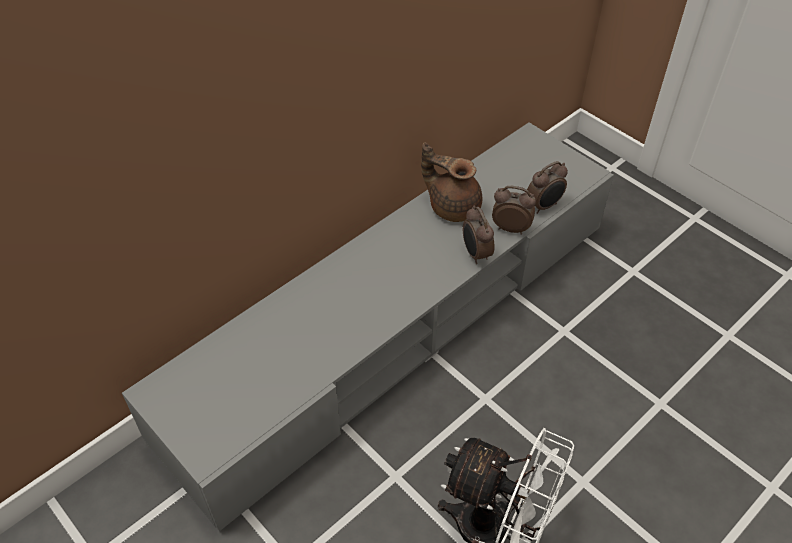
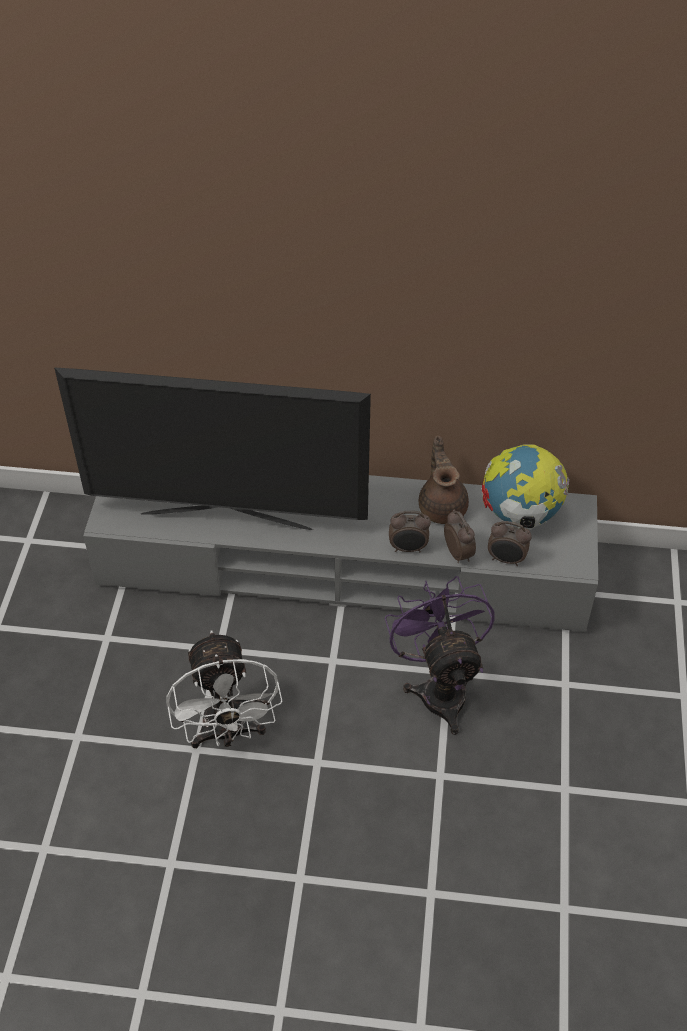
camera: 50 degrees right, 0 degrees up
alarm clock [463,205,494,264] -> alarm clock turned 120 degrees counterclockwise [389,511,431,553]
none -> television [54,368,371,530]
none -> purple fan [385,576,495,735]
none -> globe [481,444,570,531]

